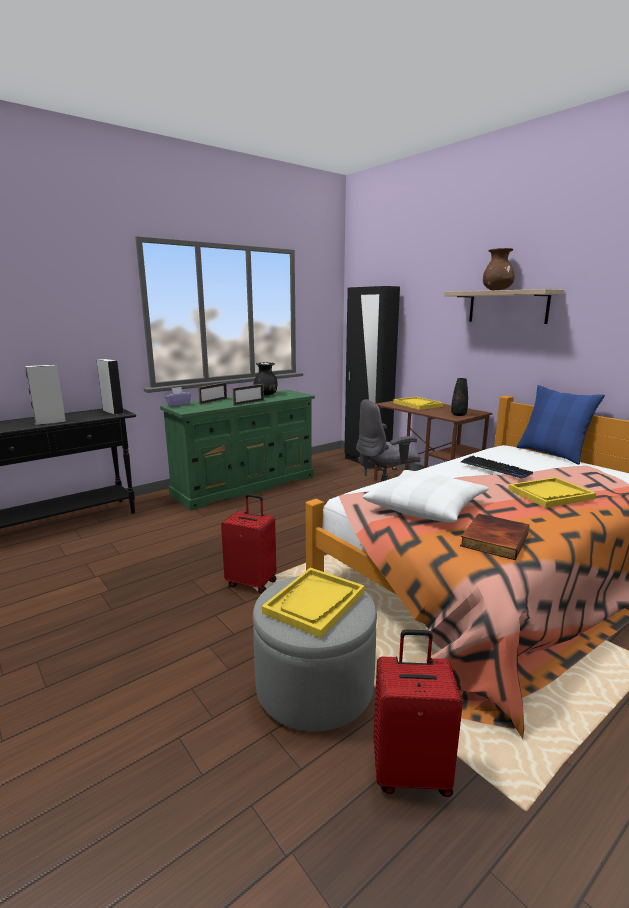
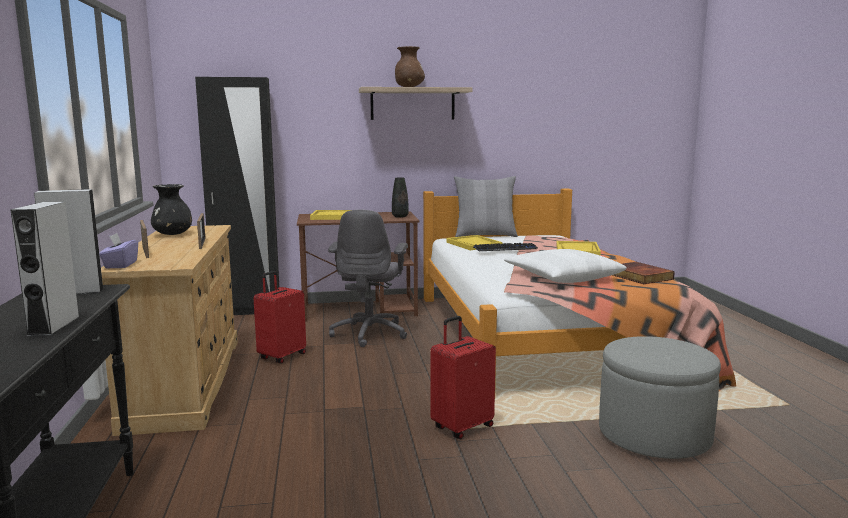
camera: 60 degrees left, 5 degrees down
green dresser [160,390,315,511] -> beige dresser [101,225,238,436]
yellow tray [262,568,365,638] -> yellow tray moved to [446,235,503,250]
red suitcase [374,629,463,797] -> red suitcase moved to [254,271,306,364]
blue pillow [516,385,605,465] -> grey pillow [454,176,518,237]

